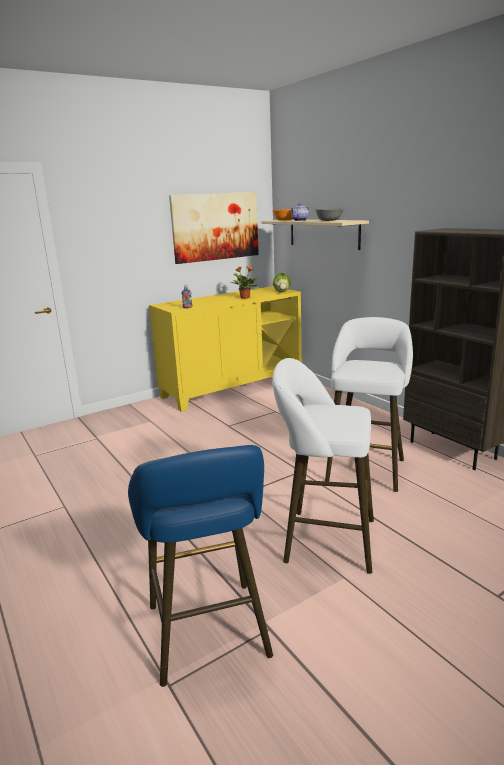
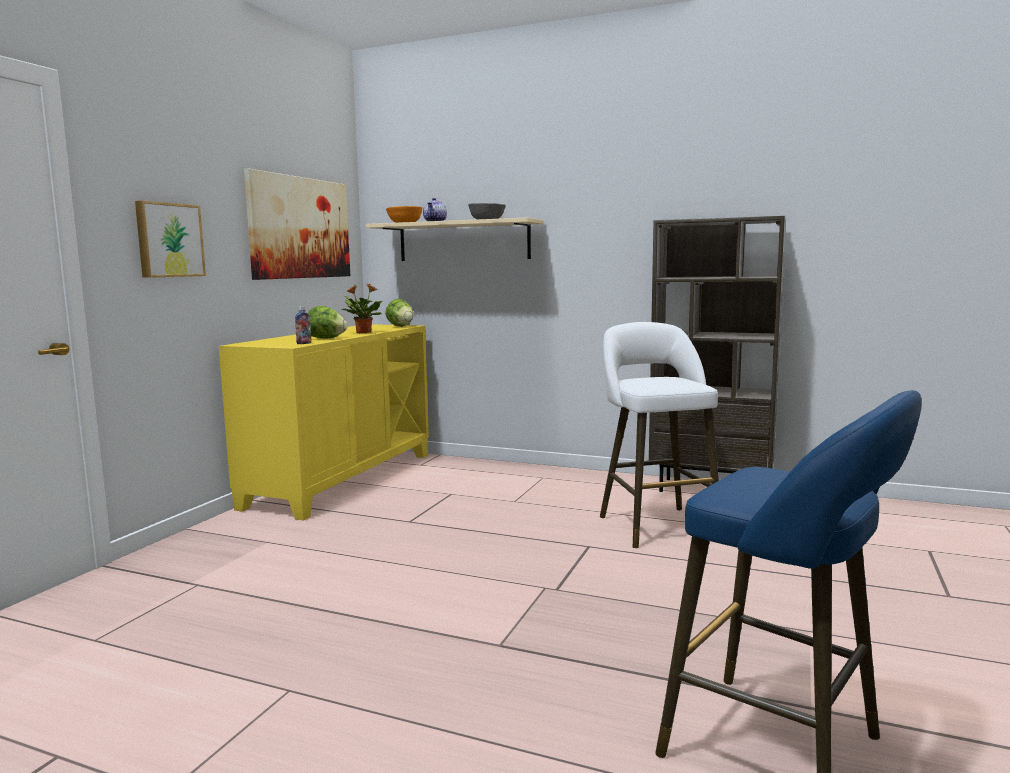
camera: 35 degrees left, 10 degrees down
white stool [272,358,374,574] -> none
none -> picture [135,201,206,278]
none -> lettuce [308,306,347,339]

